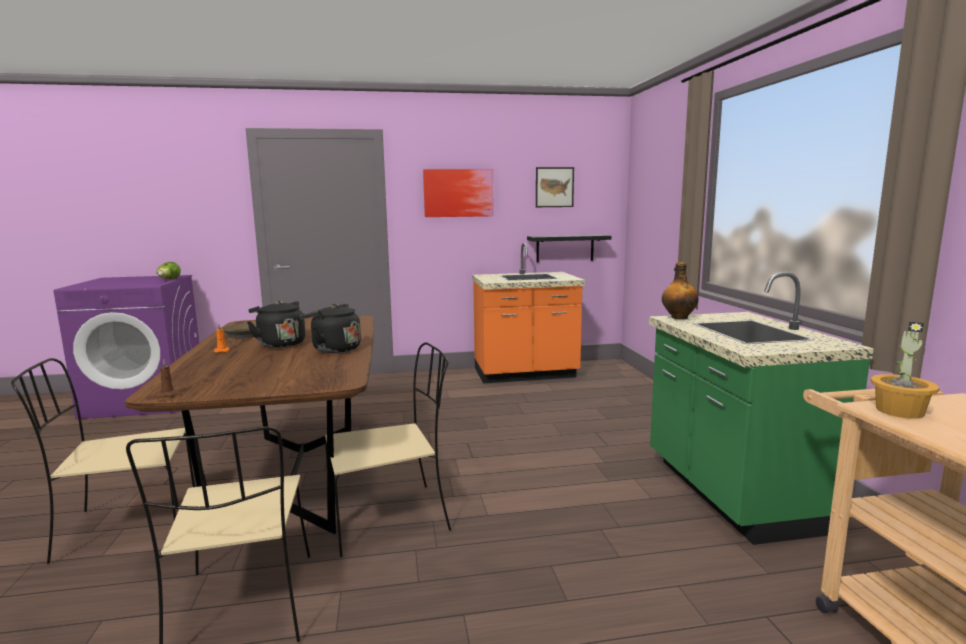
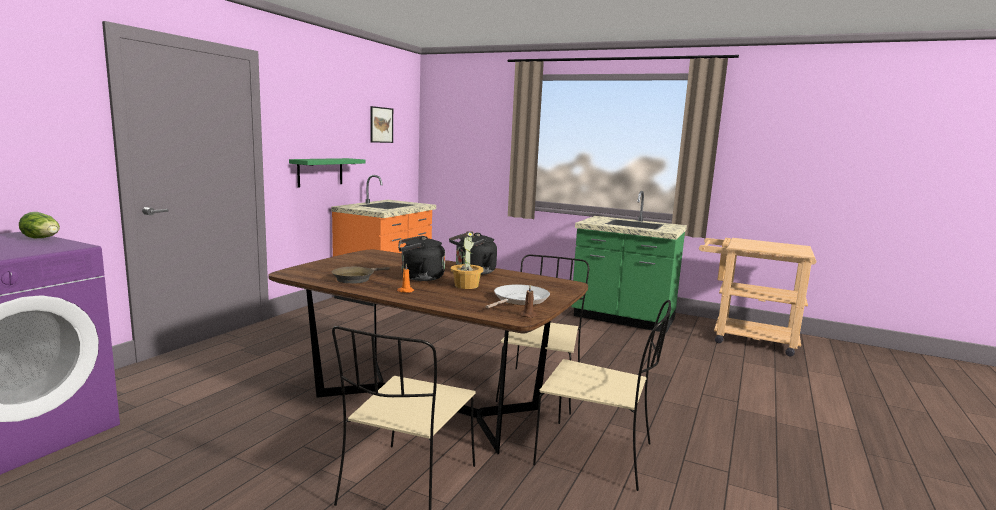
camera: 55 degrees left, 0 degrees up
picture [423,169,493,217] -> none
black shelf [527,235,611,262] -> none
bottle [662,262,698,320] -> none
potted plant [870,322,940,419] -> potted plant moved to [451,231,484,289]
none -> green shelf [289,158,365,188]
none -> frying pan [486,285,550,308]

